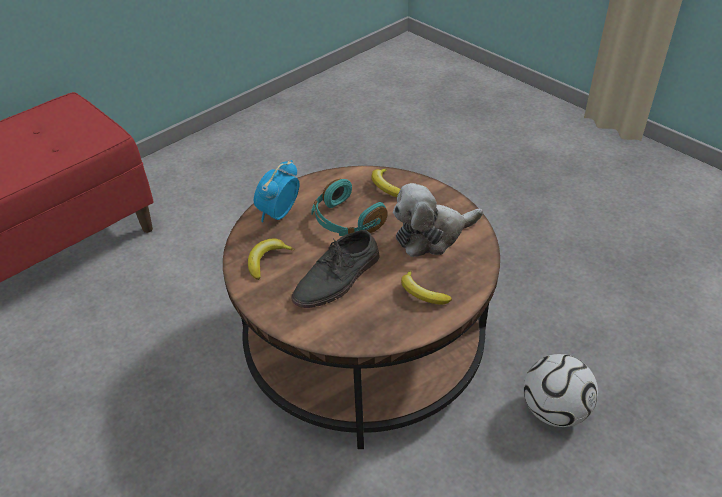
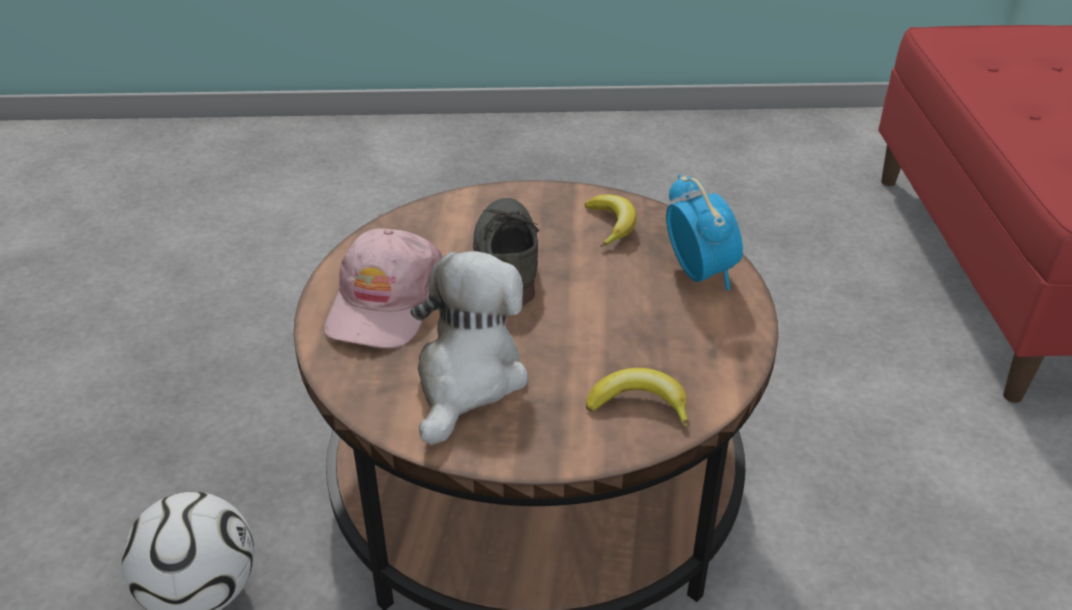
camera: 130 degrees right, 5 degrees down
turquoise headphones [311,179,388,236] -> none
banana [401,271,452,305] -> pink cap [324,228,444,348]

